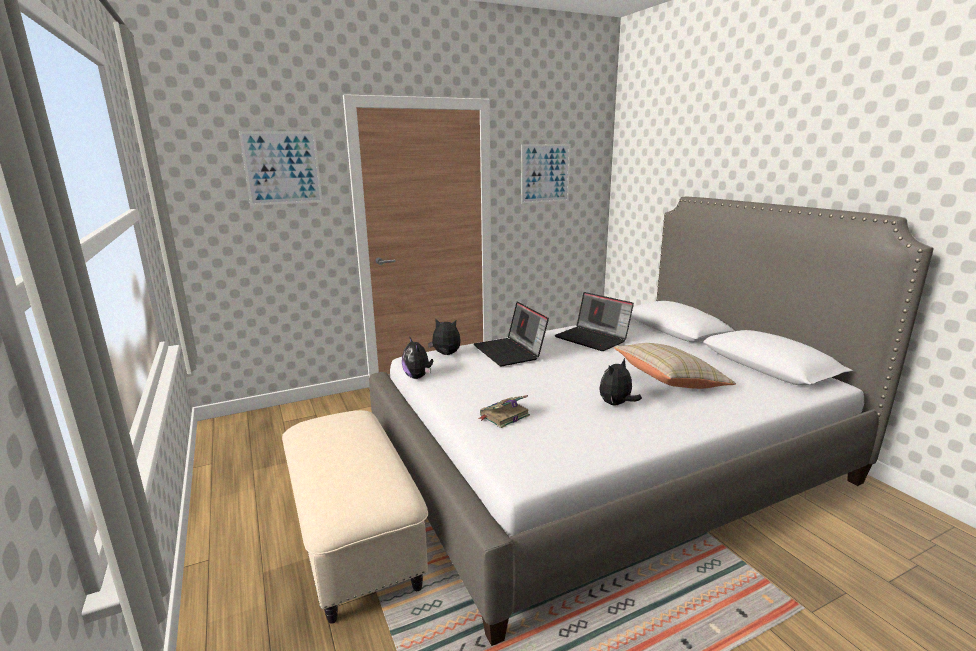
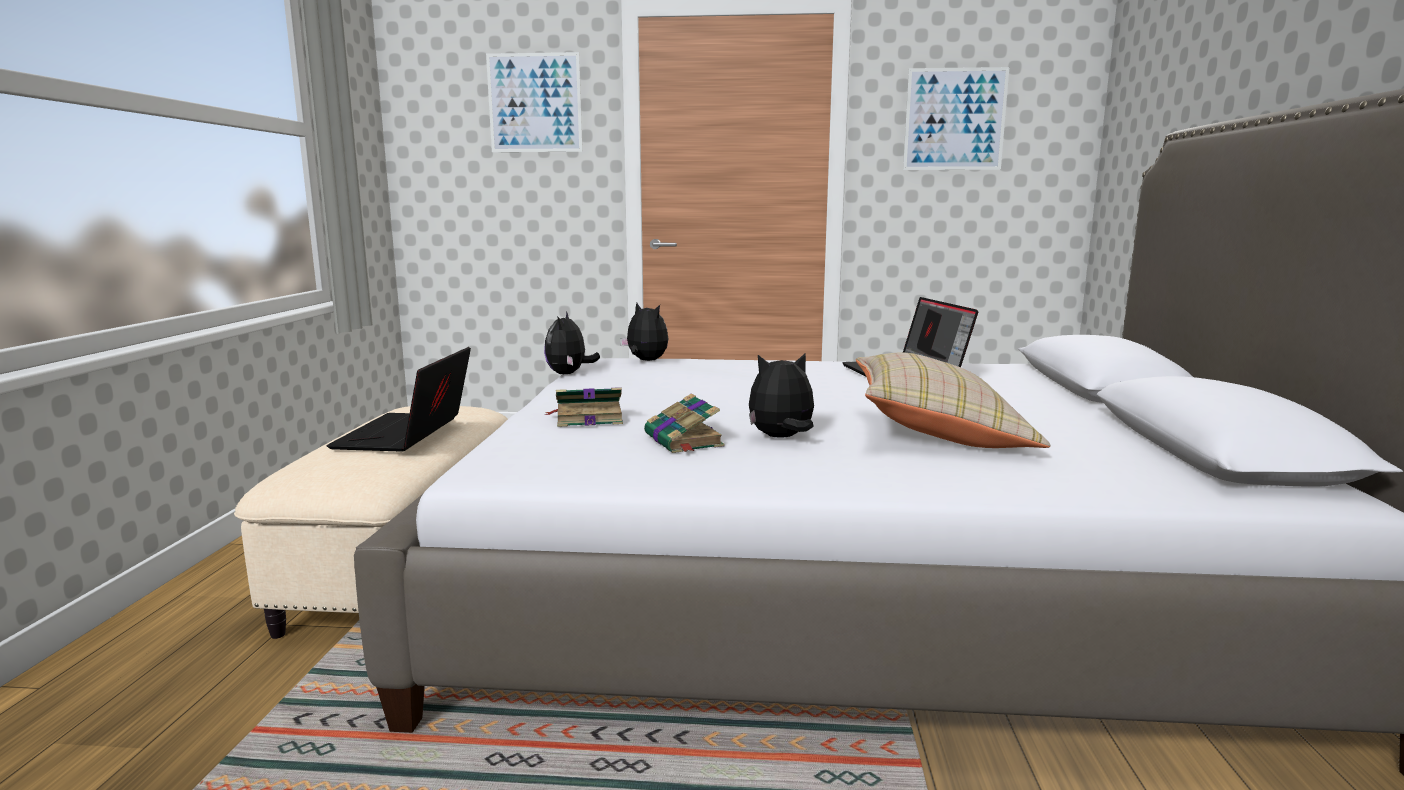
camera: 30 degrees right, 5 degrees down
laptop [474,302,549,366] -> laptop moved to [326,347,471,452]
none -> book [644,393,725,453]

